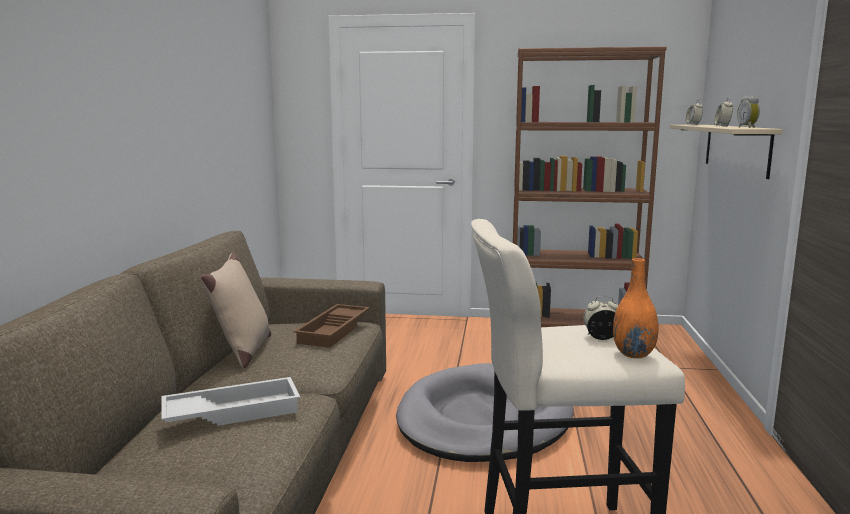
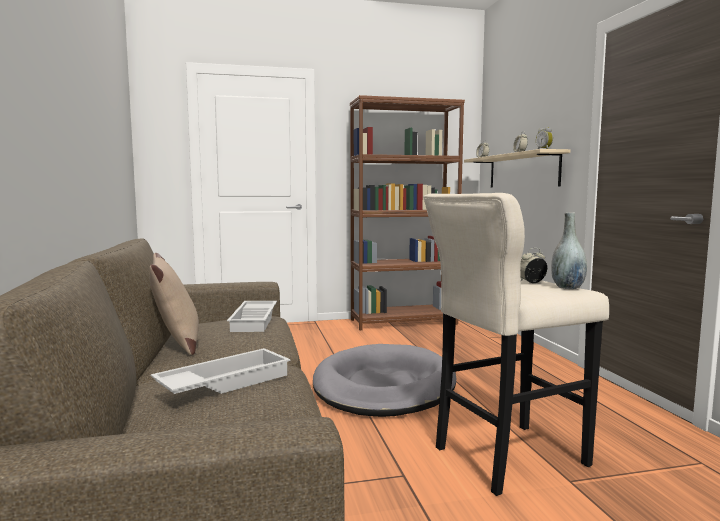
camera: 20 degrees left, 5 degrees down
brown tray [293,304,370,348] -> white tray [227,301,277,332]
orange vase [613,258,659,358] -> grey vase [551,212,587,289]

